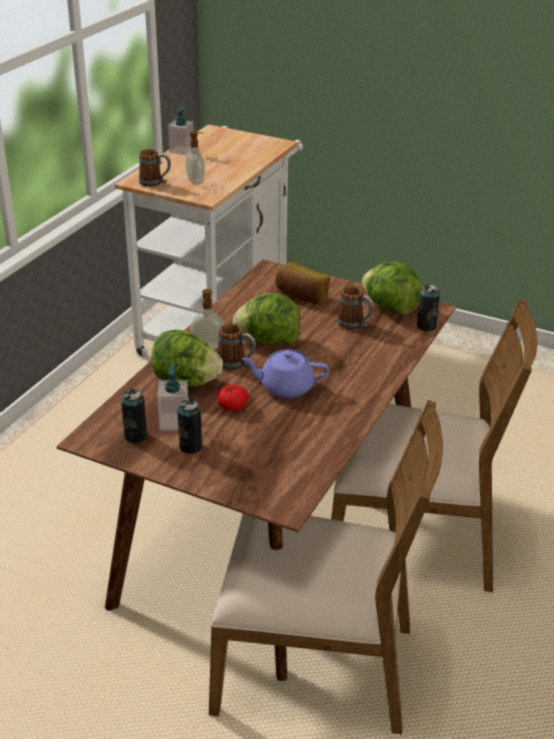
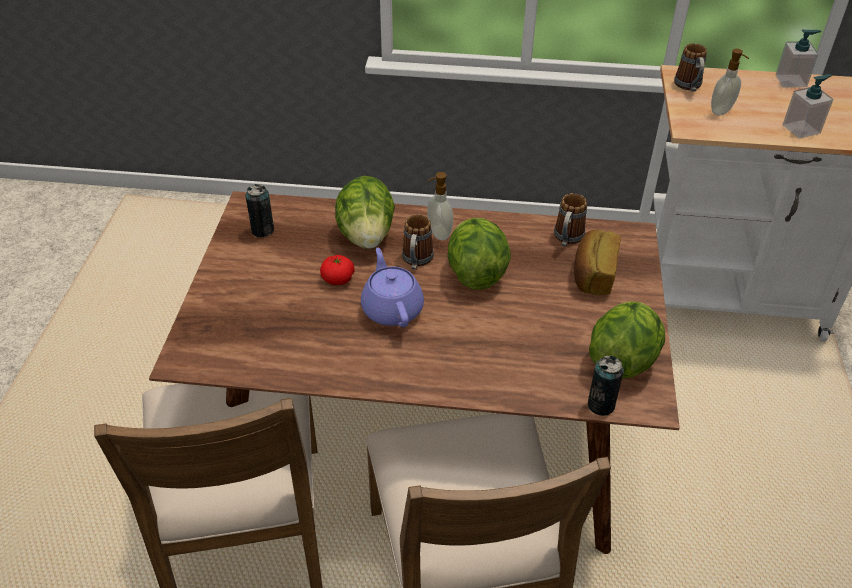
camera: 70 degrees right, 10 degrees up
soap dispenser [157,363,188,430] -> soap dispenser moved to [782,74,834,139]
can [177,399,203,454] -> none
mug [337,286,374,330] -> mug moved to [554,193,587,247]

